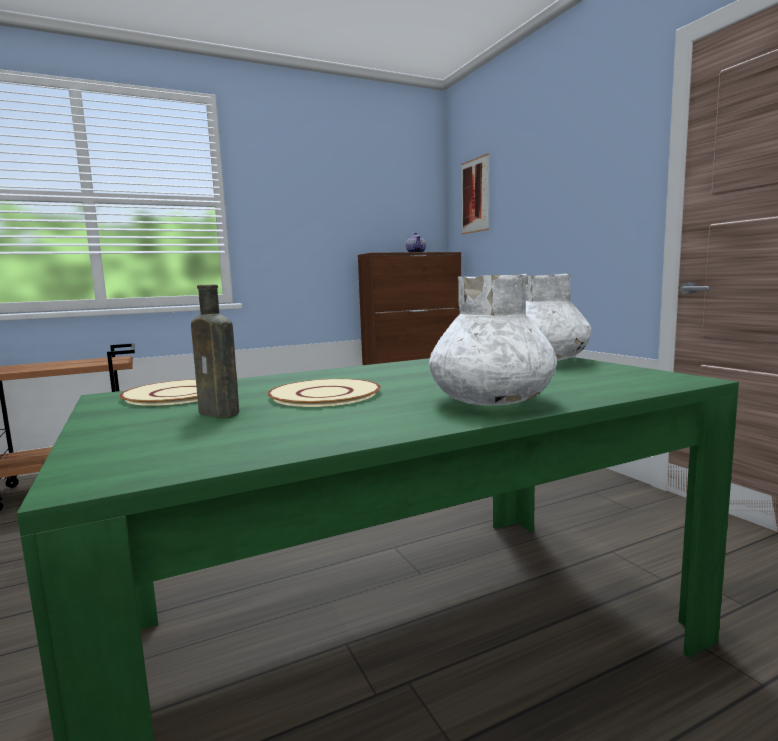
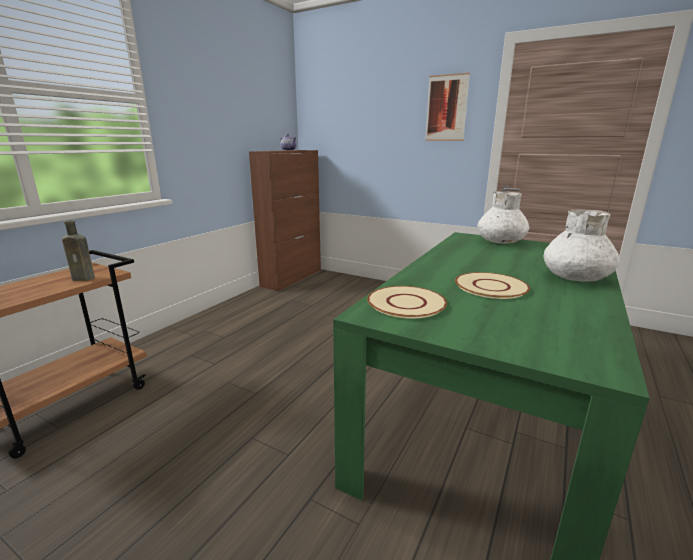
camera: 35 degrees left, 10 degrees up
brown bottle [191,285,239,418] -> brown bottle moved to [62,220,95,281]
picture [461,153,489,235] -> picture moved to [425,73,470,141]

